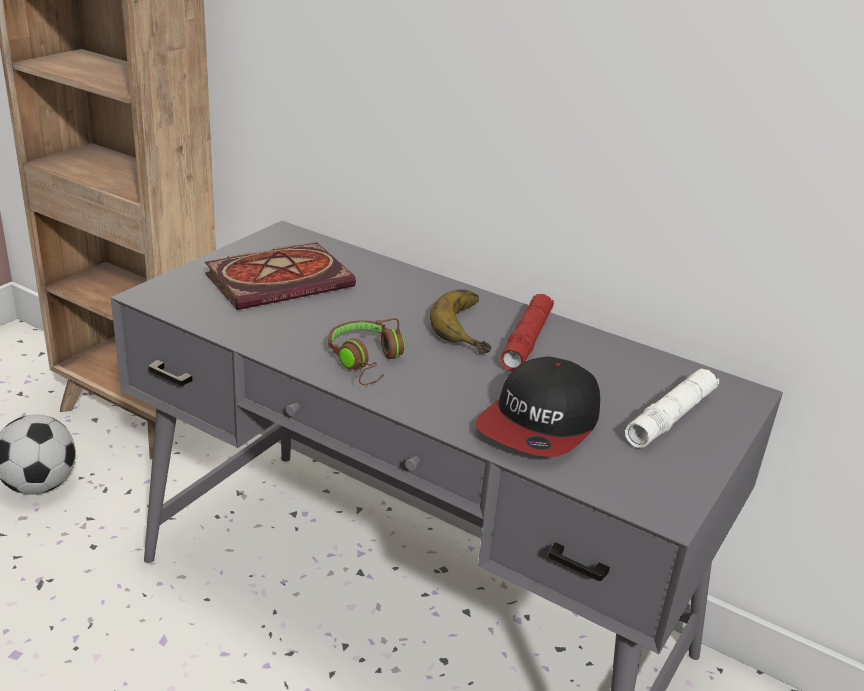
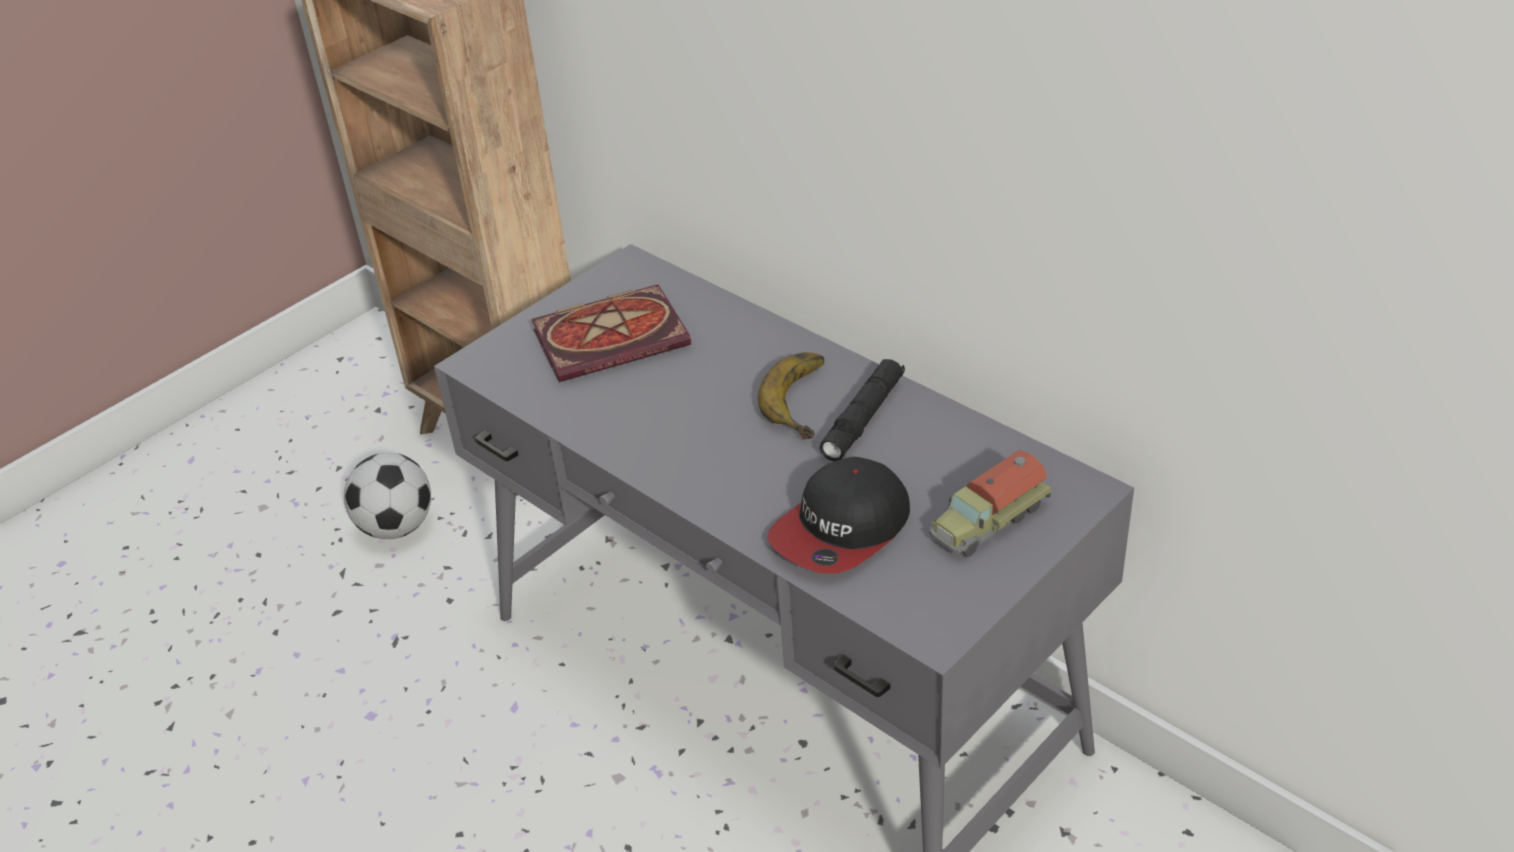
camera: 15 degrees right, 10 degrees up
brown headphones [328,318,405,385] -> none
red flashlight [500,294,554,371] -> black flashlight [819,359,905,462]
white flashlight [625,369,719,448] -> toy truck [929,450,1051,557]

